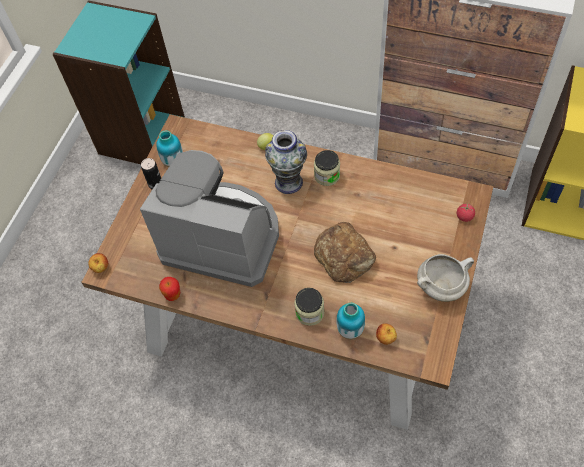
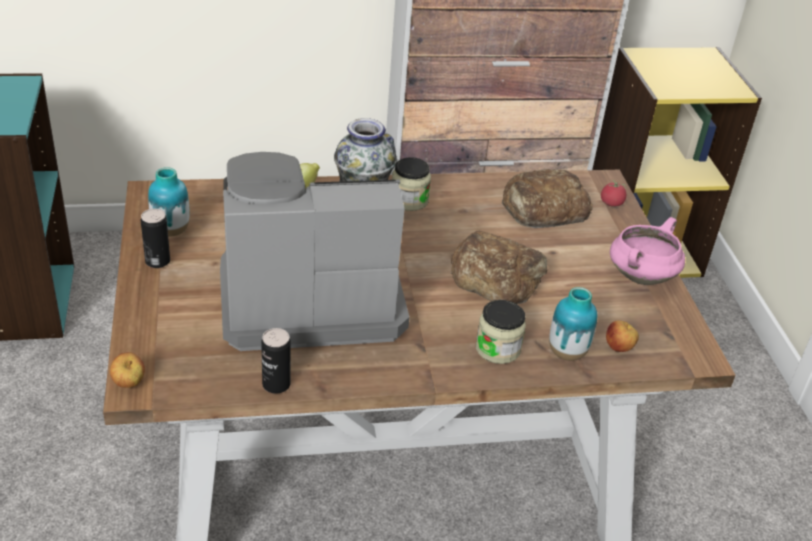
camera: 35 degrees left, 20 degrees down
apple [159,277,180,301] -> can [261,328,291,394]
white cooking pot [417,254,474,302] -> pink cooking pot [610,217,685,285]
none -> bread [502,169,593,228]

